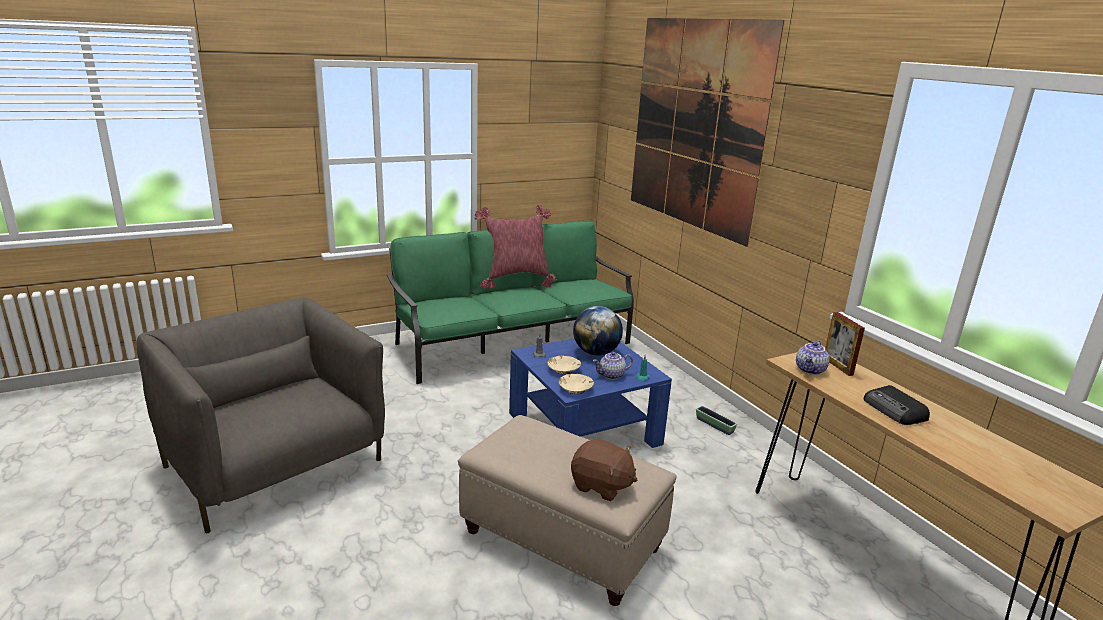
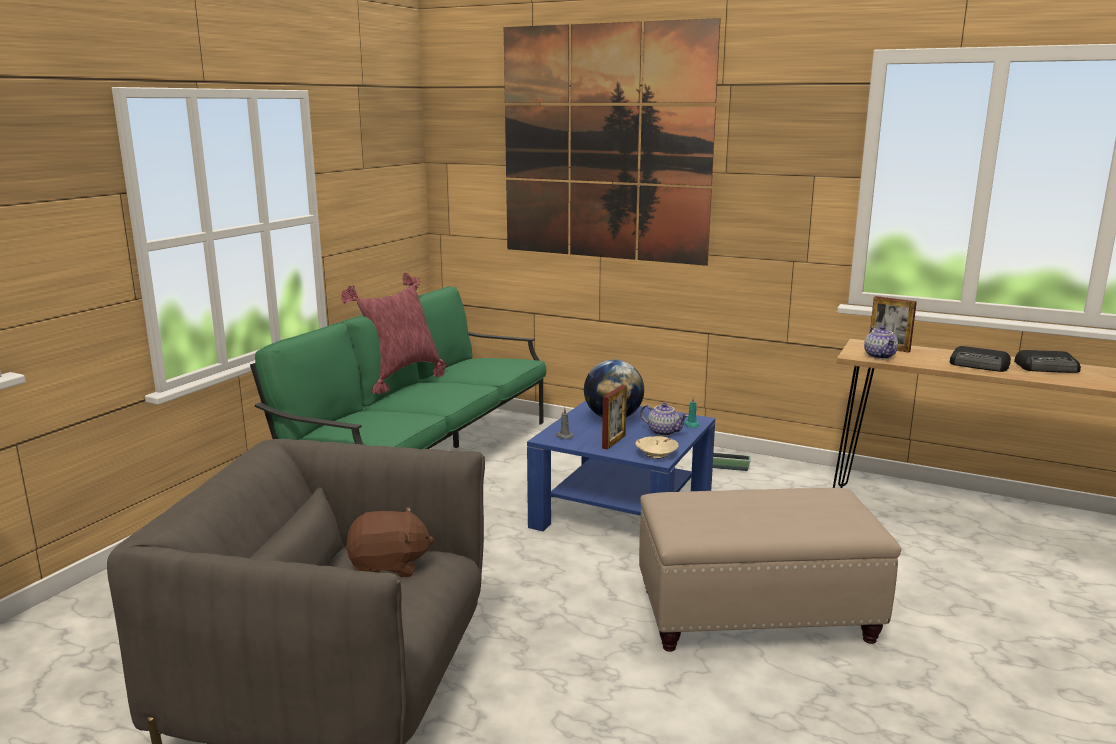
camera: 35 degrees left, 5 degrees down
beige bowl [548,356,581,375] -> picture frame [602,385,627,450]
brown plush toy [571,439,637,501] -> brown plush toy moved to [345,507,434,577]
teapot [593,352,633,380] -> teapot turned 90 degrees counterclockwise [640,403,689,436]
none -> radio [1014,350,1081,373]

